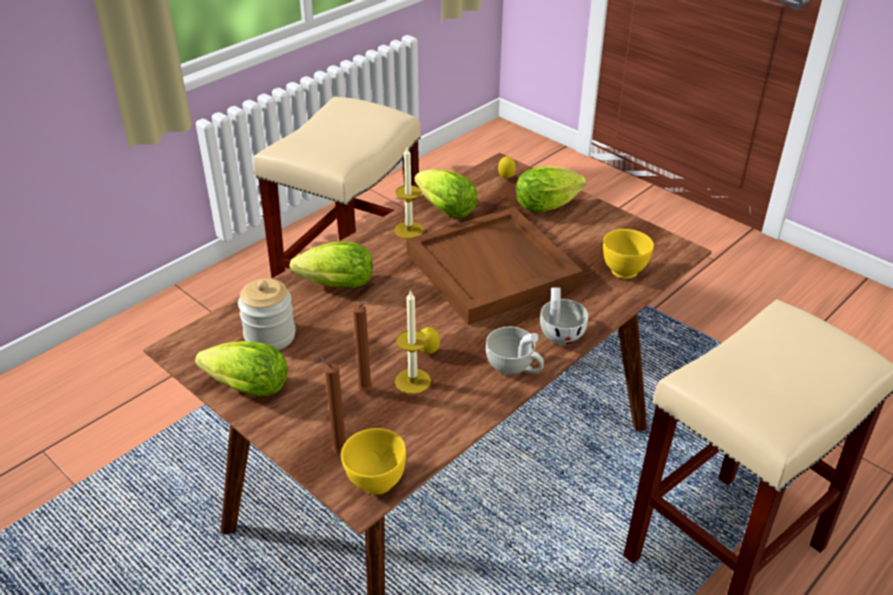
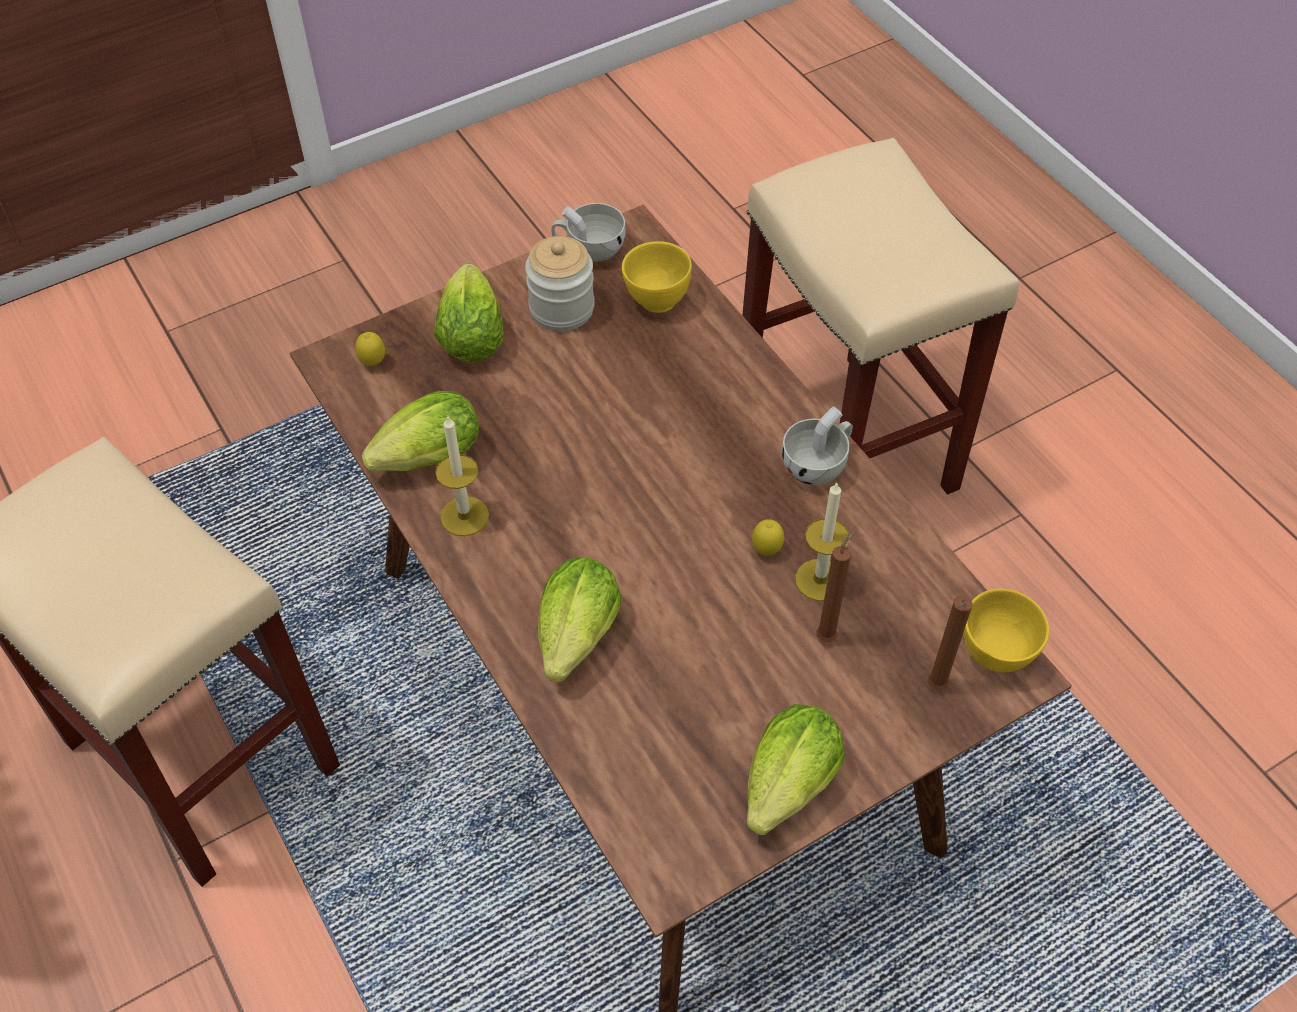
camera: 75 degrees left, 15 degrees up
jar [238,278,295,350] -> jar moved to [525,236,595,331]
brown tray [406,207,583,325] -> none
white cup [540,287,588,345] -> white cup moved to [551,203,626,262]

